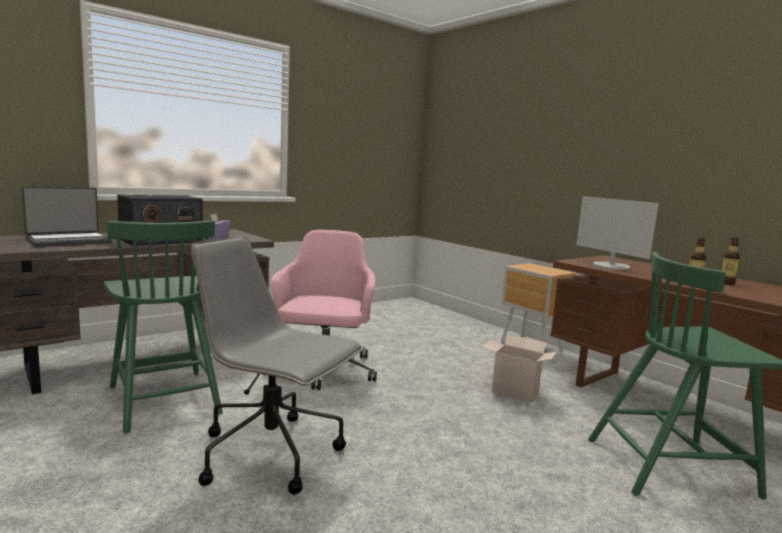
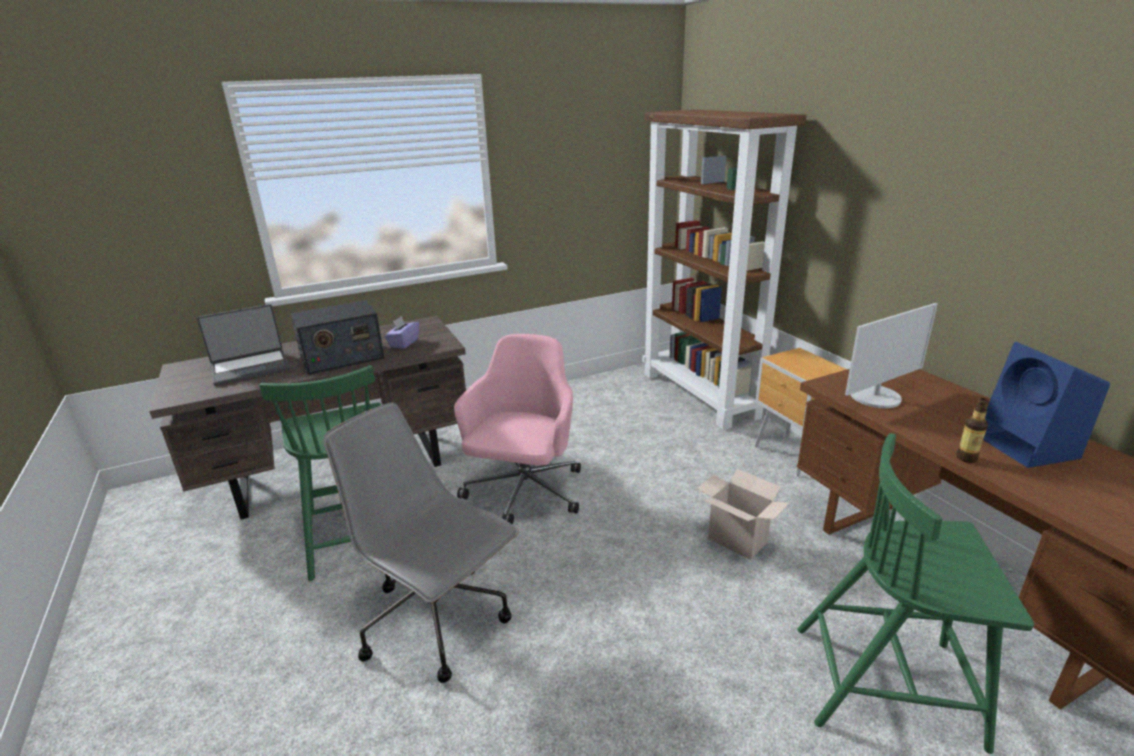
camera: 15 degrees right, 15 degrees up
monitor [577,196,658,270] -> monitor turned 105 degrees counterclockwise [845,303,938,408]
bottle [722,237,740,285] -> blue speaker [983,342,1110,468]
none -> brown bookcase [642,110,806,430]

